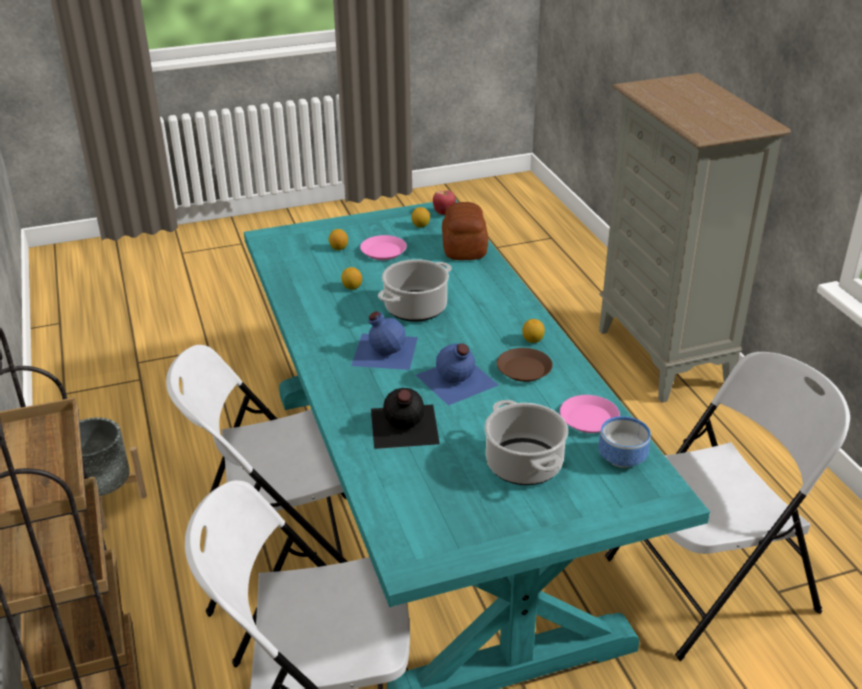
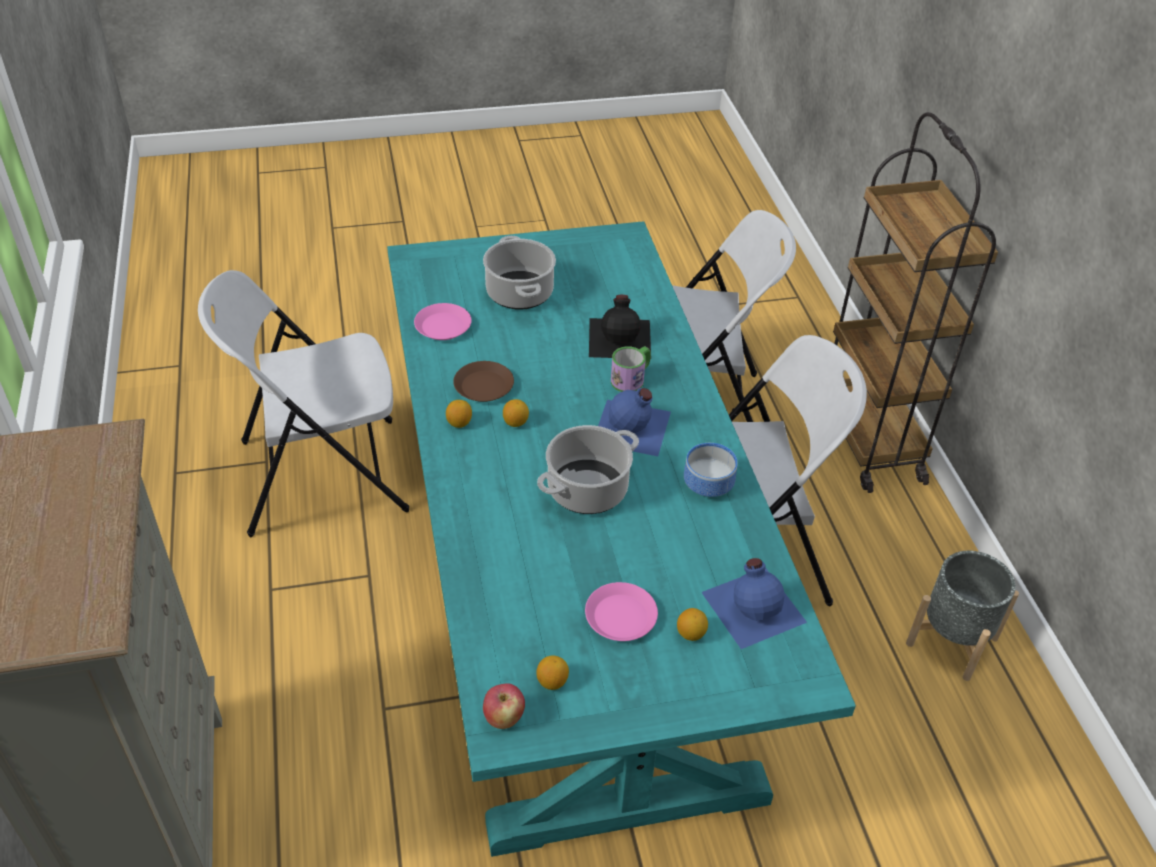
camera: 175 degrees left, 10 degrees up
lemon [341,267,362,290] -> lemon moved to [503,399,529,427]
blue bottle [416,343,498,406] -> blue bottle moved to [701,558,807,649]
bread [442,202,488,260] -> none
bowl [599,416,651,468] -> bowl moved to [684,443,738,497]
none -> mug [611,346,651,392]

